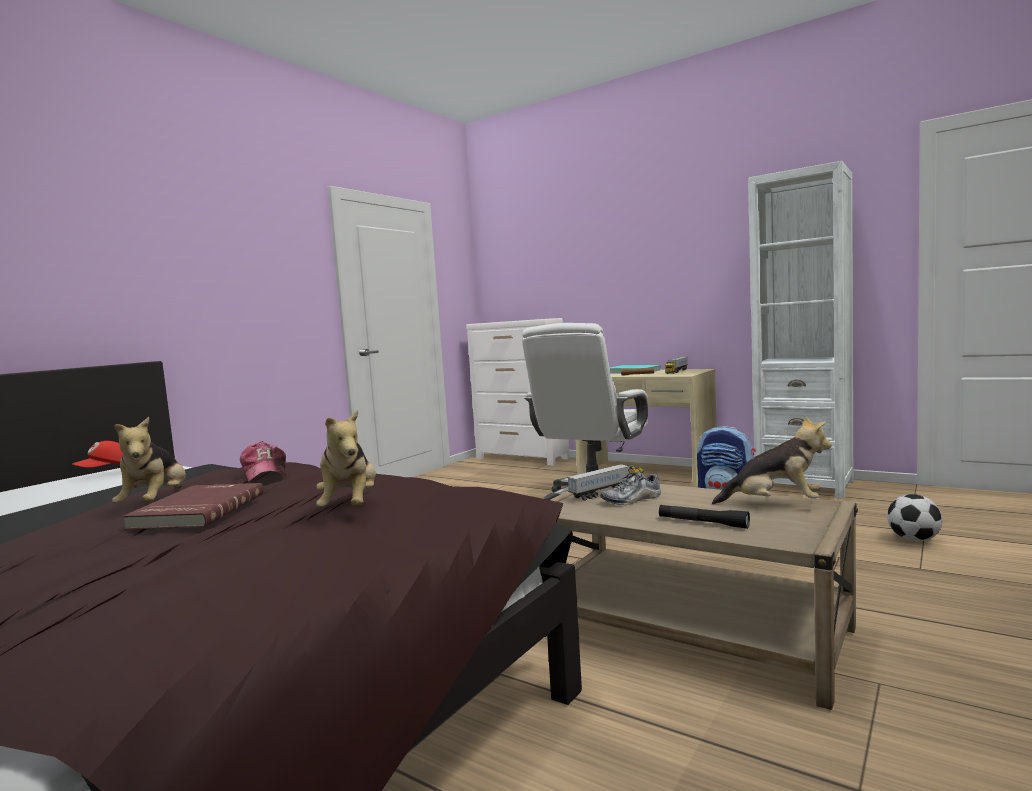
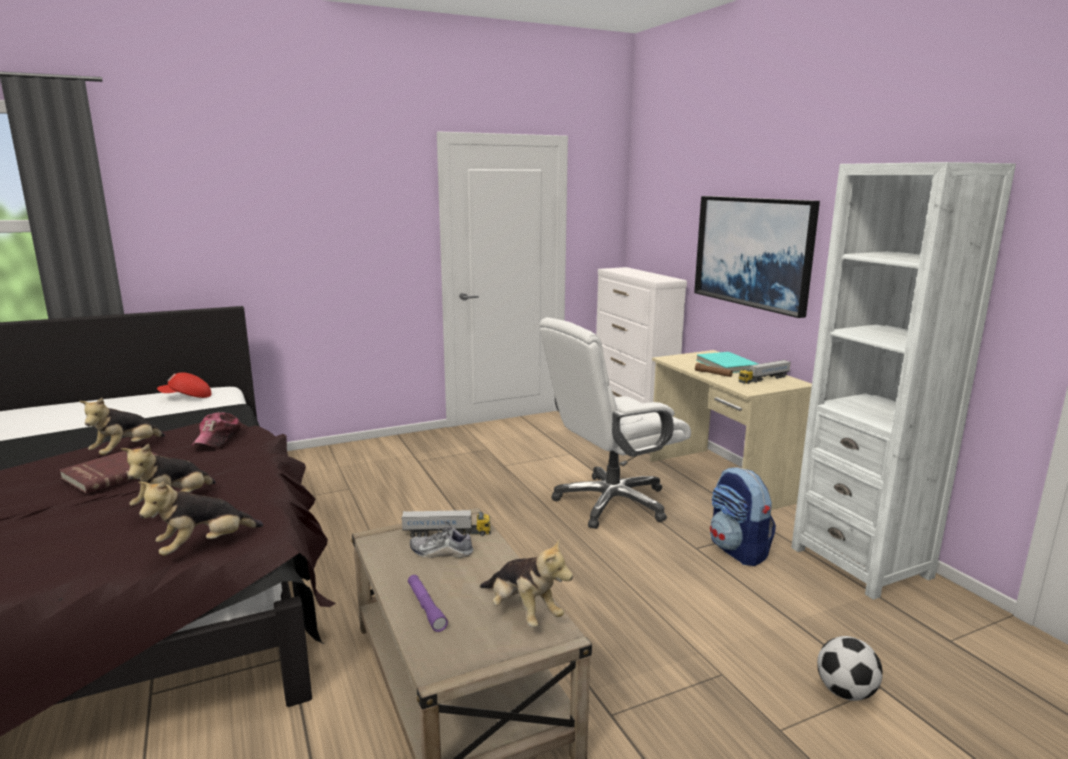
camera: 30 degrees right, 10 degrees up
black flashlight [659,505,750,529] -> purple flashlight [408,575,448,632]
none -> plush toy [139,481,263,556]
none -> picture [694,196,820,318]

